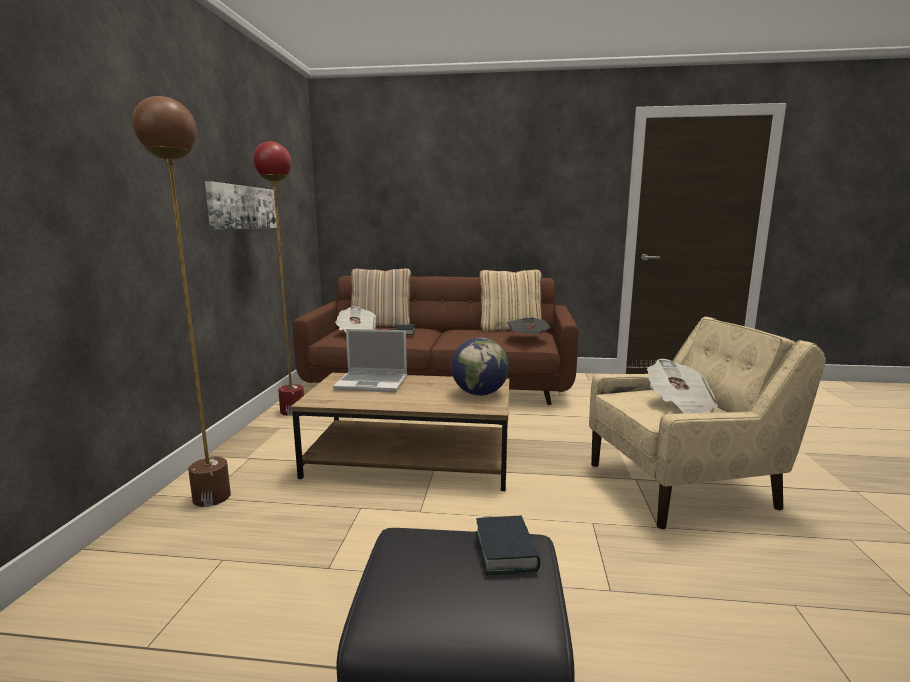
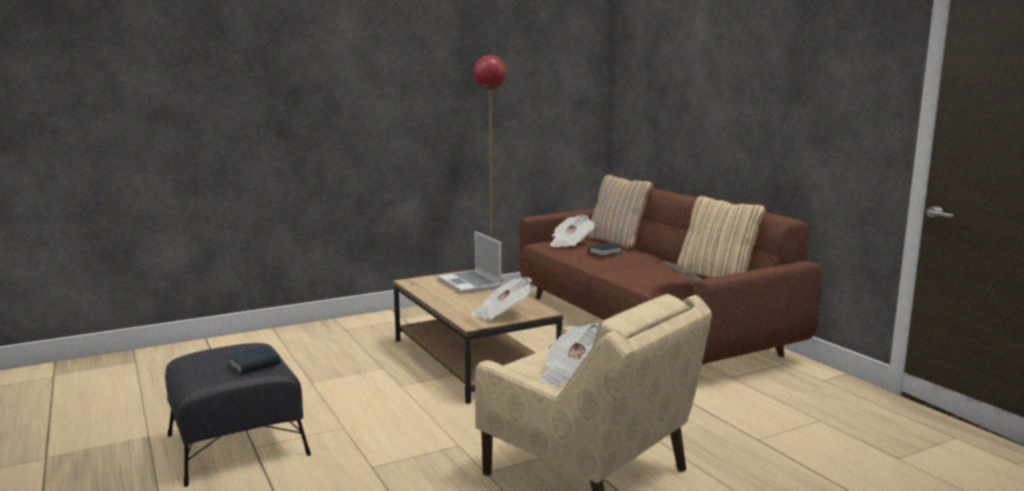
camera: 55 degrees right, 0 degrees up
brown floor lamp [132,96,231,507] -> none
picture [205,181,277,229] -> none
globe [451,338,509,396] -> newspaper [471,277,532,320]

